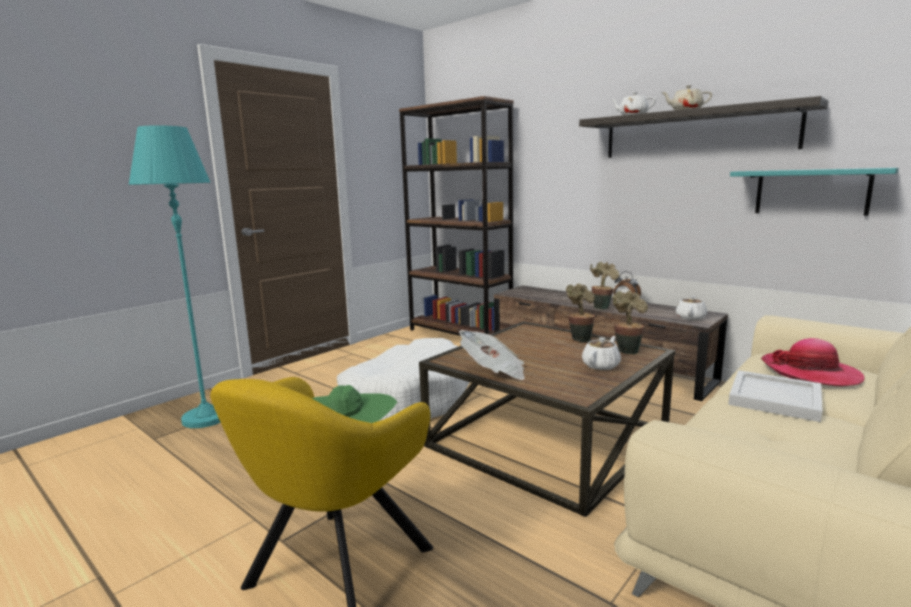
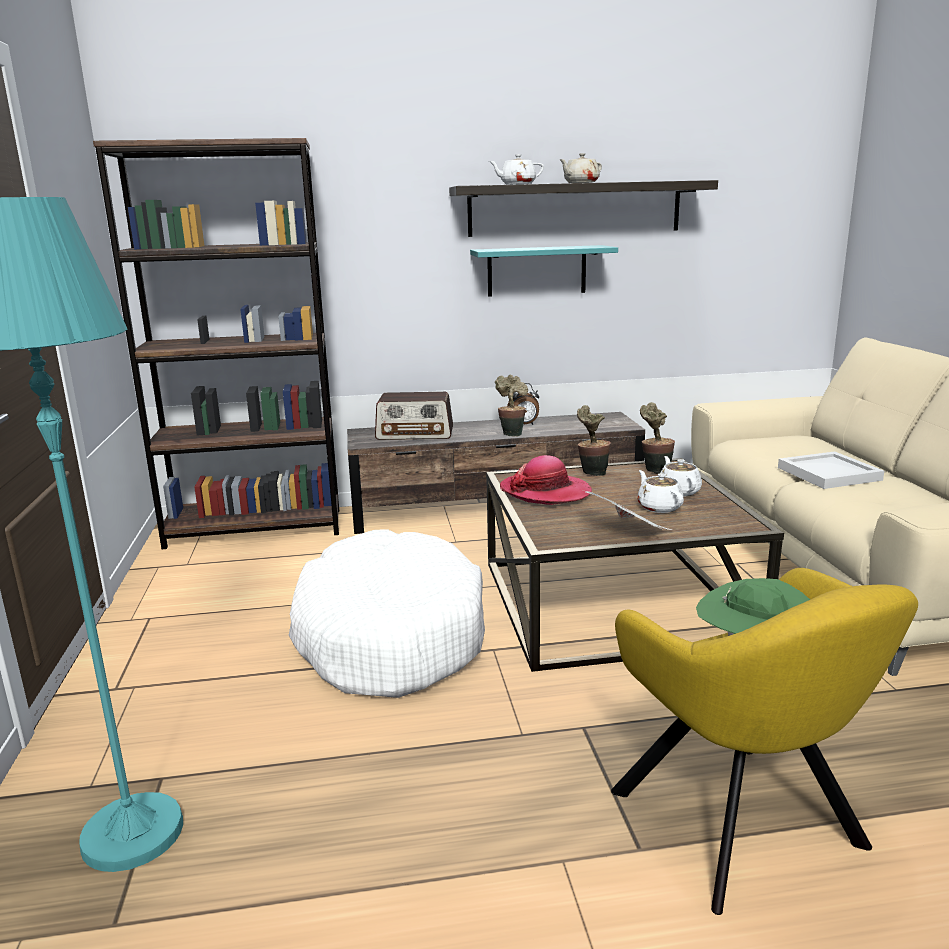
camera: 50 degrees left, 5 degrees up
white teapot [676,296,707,320] -> white teapot moved to [637,470,684,513]
turquoise shelf [730,168,899,216] -> turquoise shelf moved to [470,245,618,297]
hat [761,338,865,386] -> hat moved to [500,455,592,505]
none -> radio [375,392,453,440]

